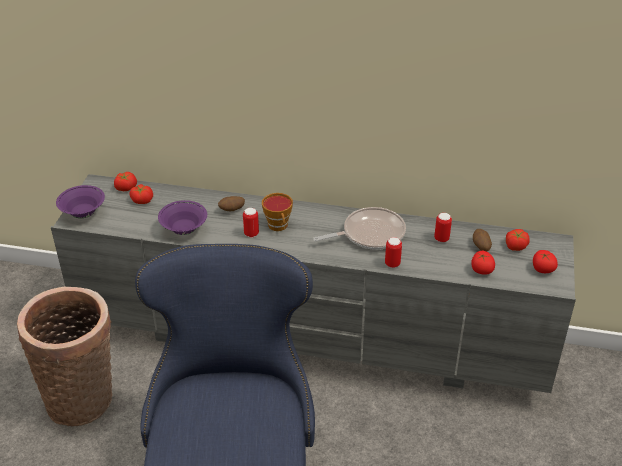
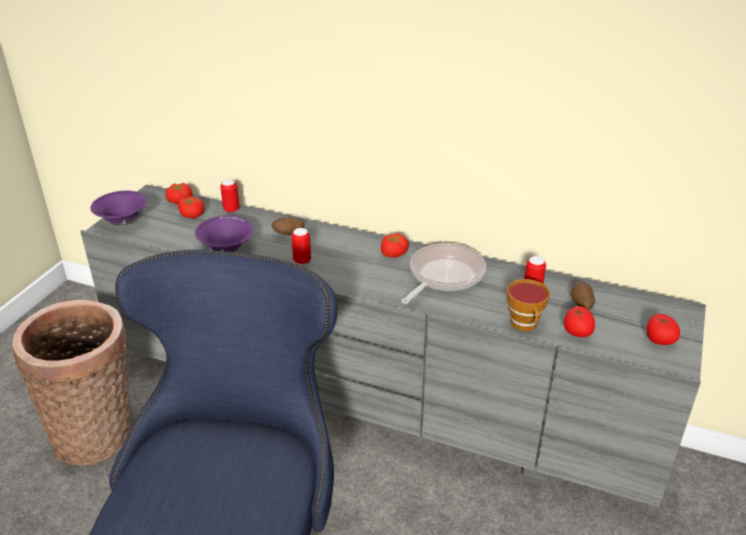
camera: 10 degrees right, 5 degrees down
cup [262,193,293,231] -> cup moved to [507,279,550,331]
frying pan [313,207,406,250] -> frying pan turned 45 degrees counterclockwise [401,243,486,304]
can [385,237,402,268] -> can moved to [220,179,240,213]
tomato [506,229,530,251] -> tomato moved to [381,233,409,258]

